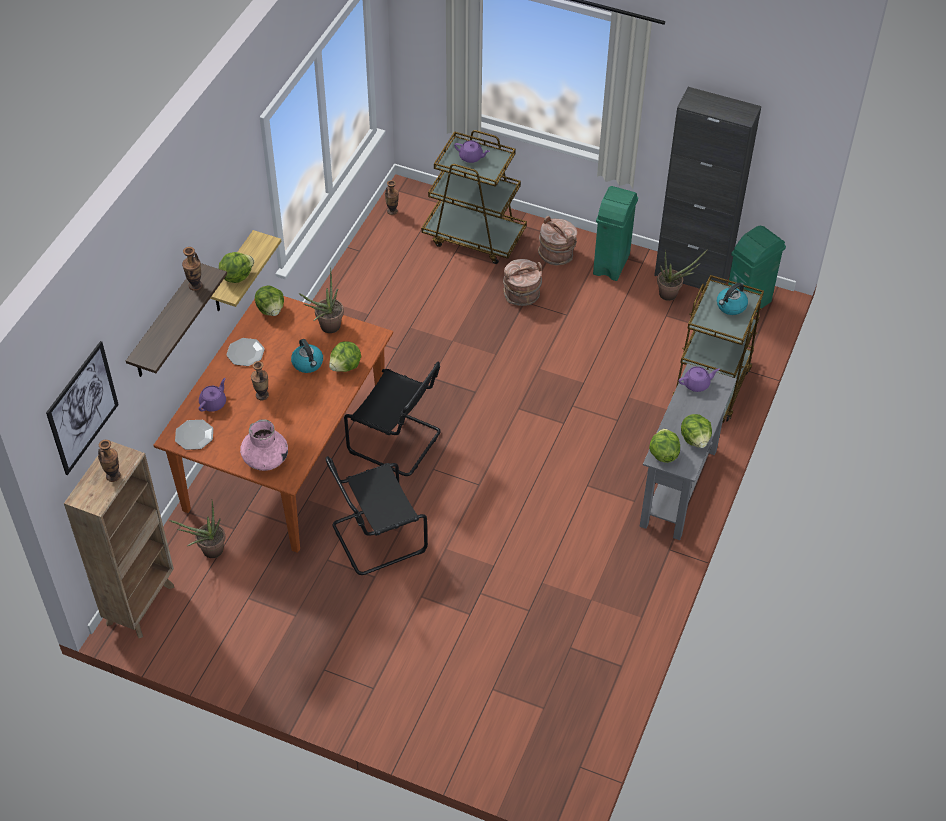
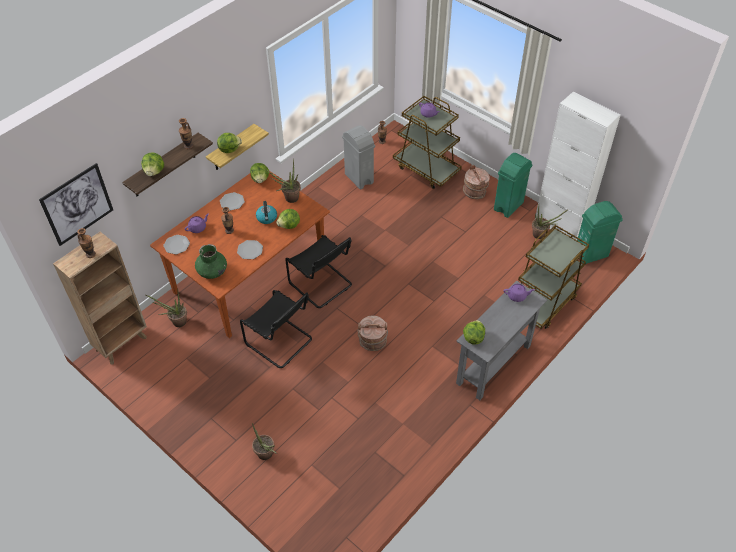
camera: 20 degrees right, 0 degrees up
pink vase [240,419,288,471] -> green vase [195,244,227,279]
black chair [326,456,428,575] -> black chair turned 135 degrees counterclockwise [240,290,312,368]
brown bucket [503,259,542,306] -> brown bucket moved to [358,315,388,351]
black cabinet [654,87,761,289] -> white cabinet [535,91,621,240]
lettuce [681,414,712,448] -> lettuce moved to [141,153,164,176]
kettle [717,283,748,315] -> none
none -> plate [237,240,263,259]
none -> potted plant [252,423,277,460]
none -> grey trash can [342,125,375,190]

